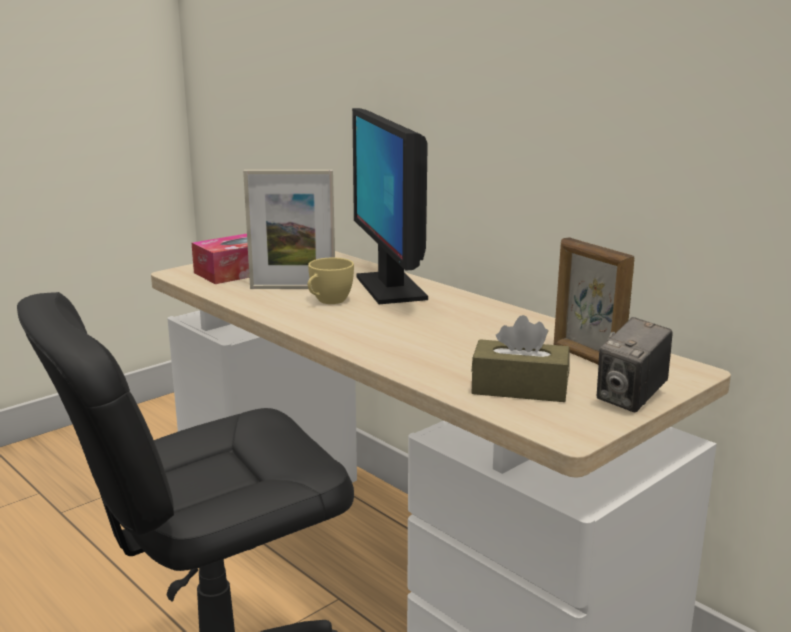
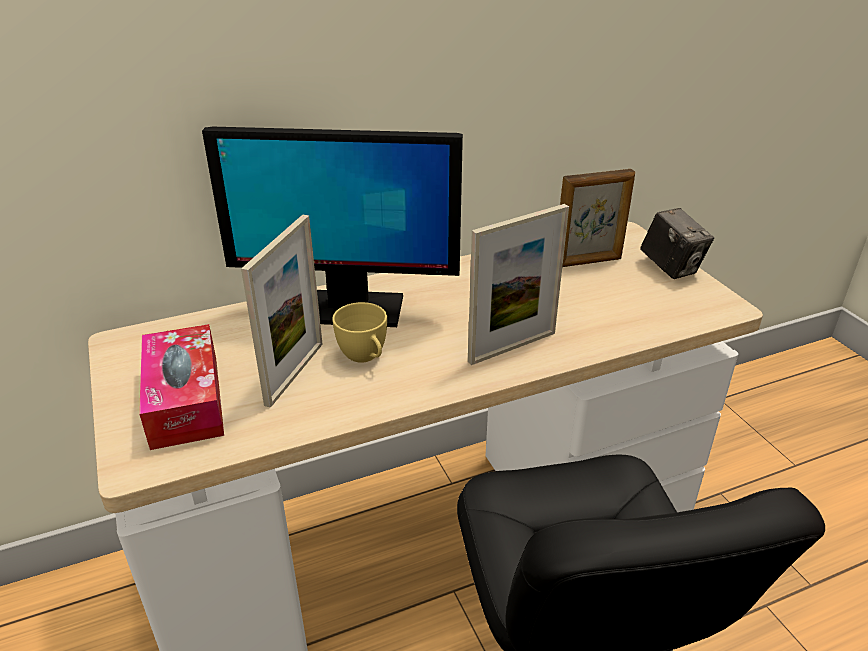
camera: 70 degrees left, 15 degrees up
brown tissue box [471,315,570,402] -> none
none -> picture frame [468,204,569,365]

